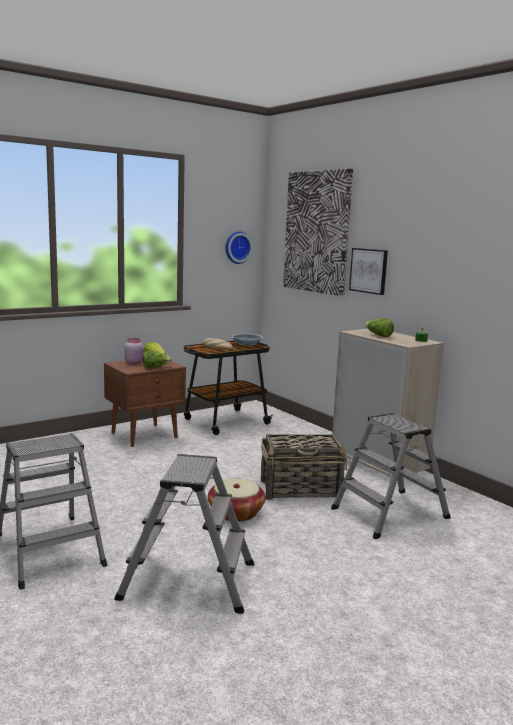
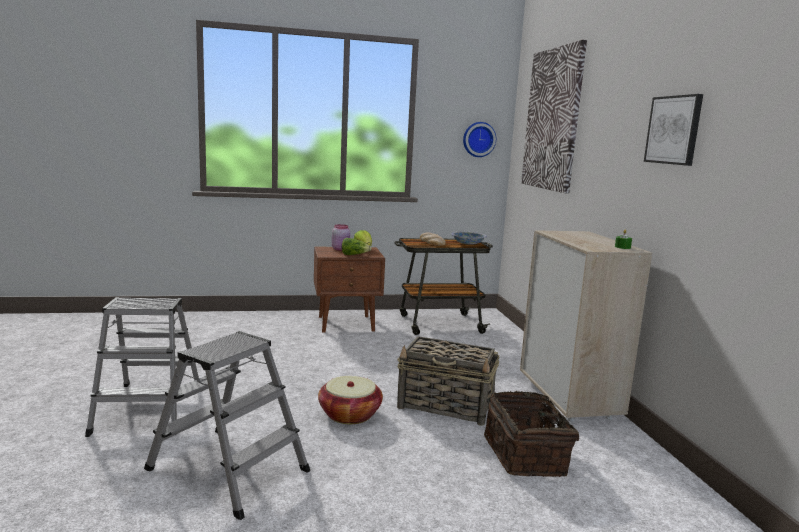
camera: 25 degrees right, 0 degrees up
grey step ladder [331,413,451,539] -> basket [484,391,579,477]
picture [349,248,388,295] -> picture moved to [644,94,703,166]
lettuce [365,318,394,337] -> none

